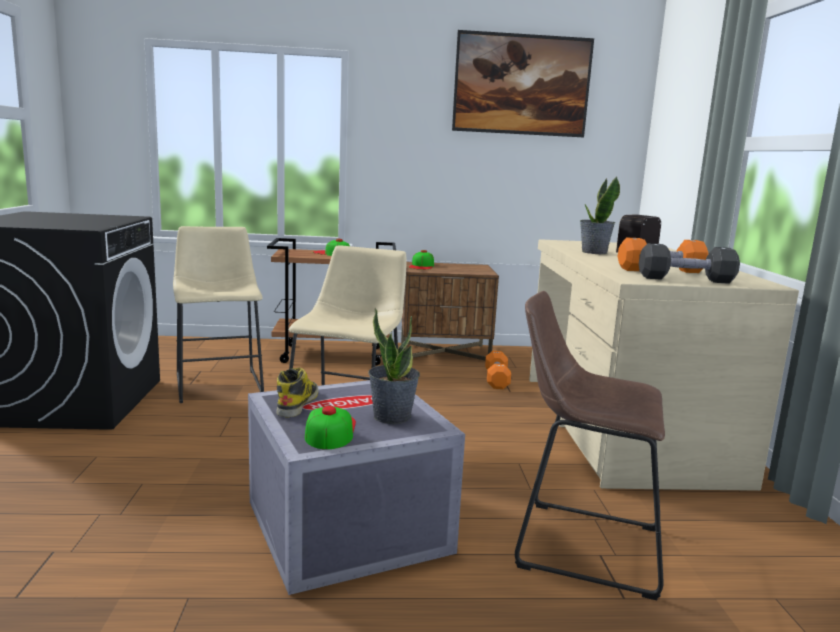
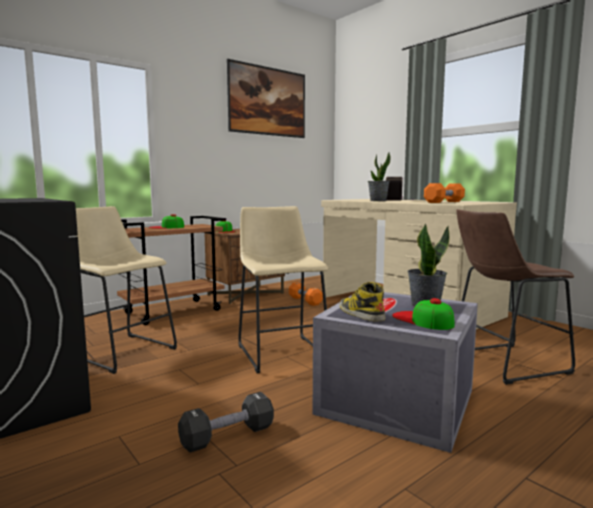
camera: 35 degrees left, 5 degrees down
black dumbbell [639,243,740,284] -> black dumbbell moved to [178,392,274,453]

